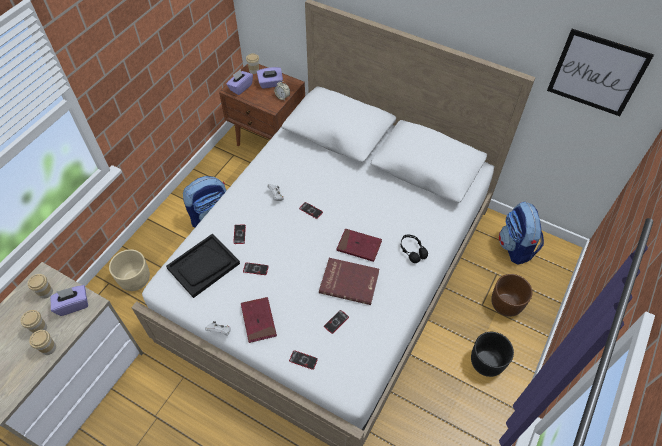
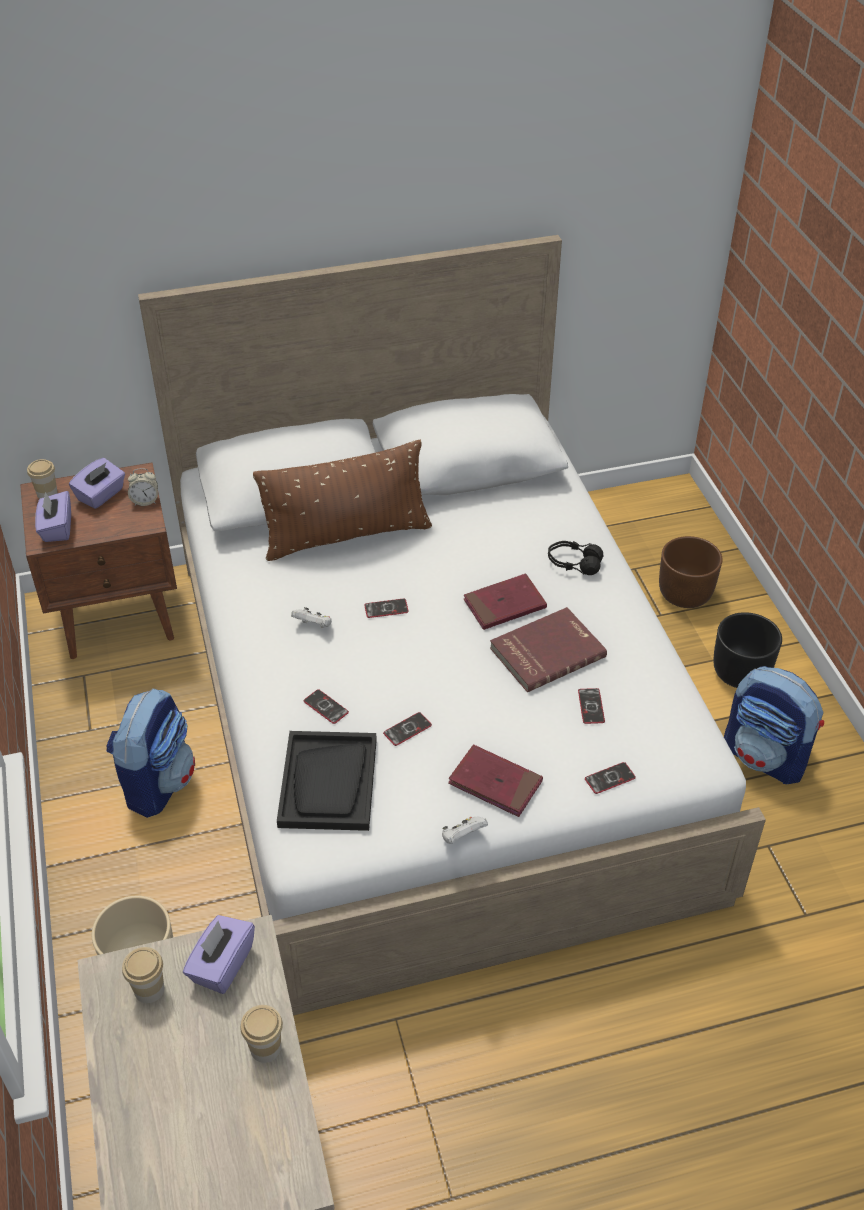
camera: 45 degrees left, 10 degrees down
cup [20,310,47,333] -> none
backpack [499,201,544,264] -> backpack moved to [724,666,824,784]
picture [547,29,654,116] -> none
none -> brown pillow [253,440,432,561]

